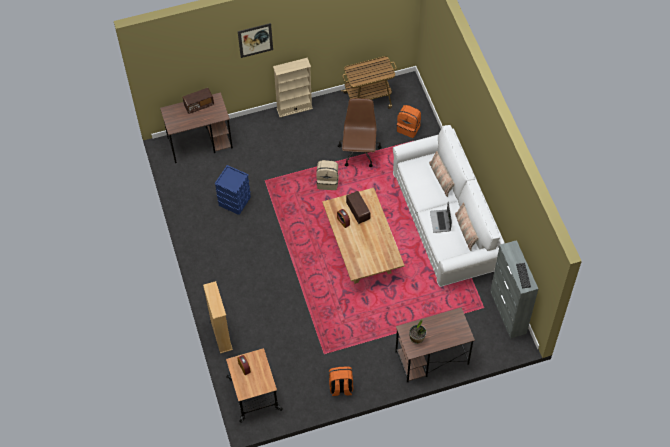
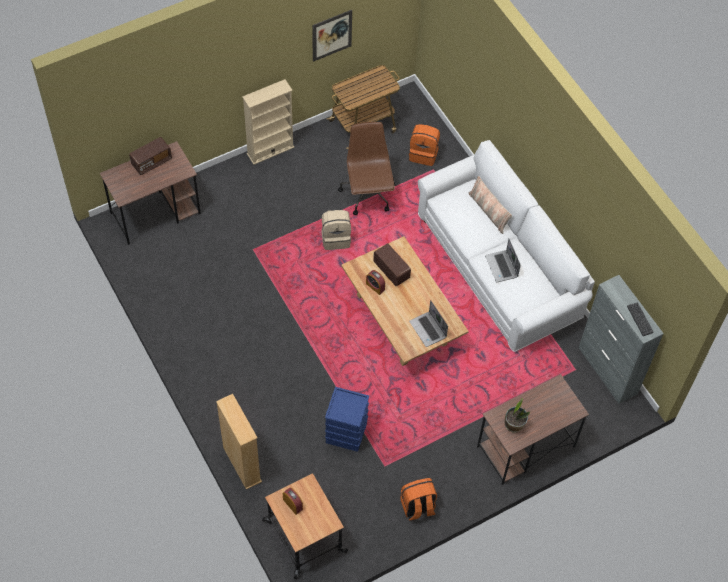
camera: 15 degrees left, 0 degrees up
blue storage box [215,165,251,215] -> blue storage box moved to [325,387,369,452]
picture [238,23,273,58] -> picture moved to [312,10,352,62]
pillow [455,203,478,251] -> none
none -> laptop [409,300,448,347]

